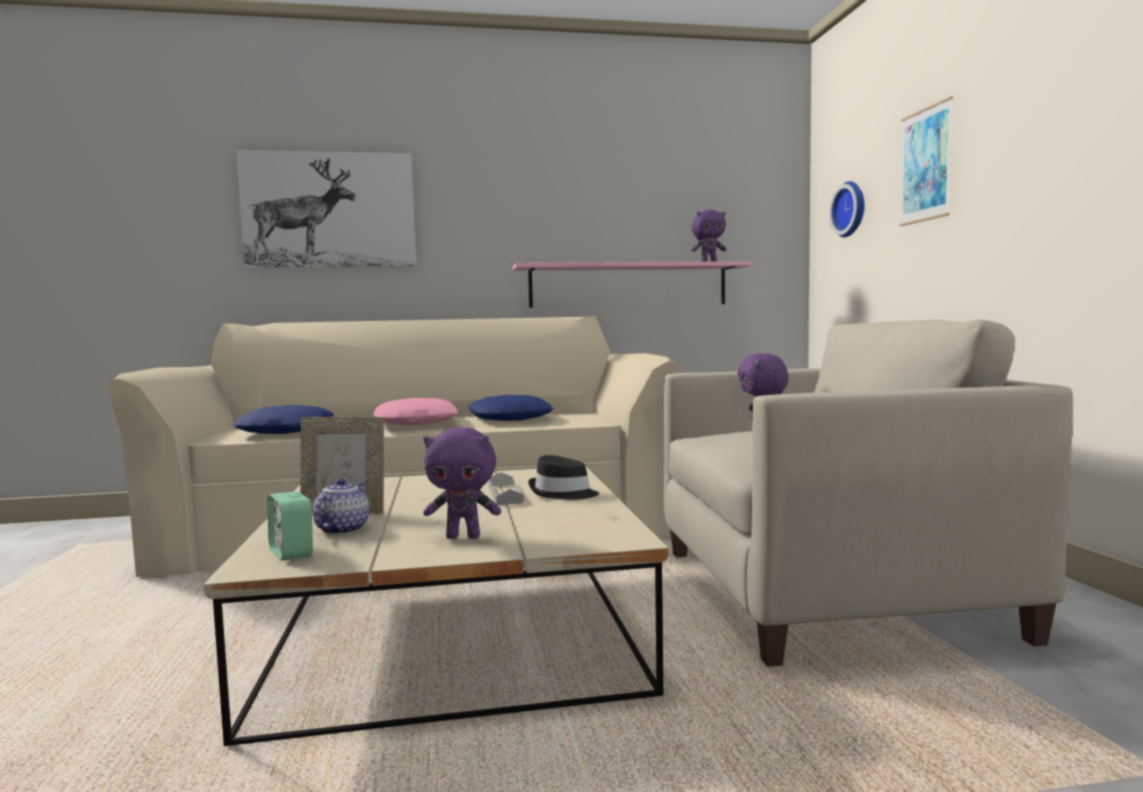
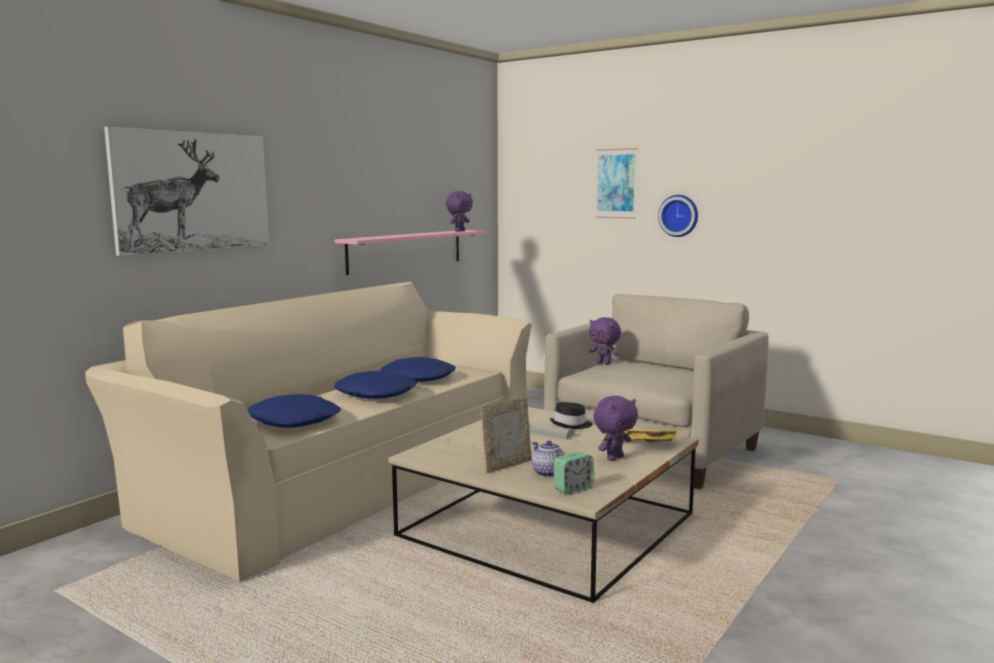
camera: 45 degrees left, 5 degrees up
alarm clock [267,491,313,561] -> alarm clock turned 45 degrees counterclockwise [554,452,594,495]
pink pillow [374,398,458,425] -> blue pillow [334,371,417,399]
wall clock [829,181,864,237] -> wall clock moved to [658,195,698,237]
none -> yellow tray [625,430,681,442]

